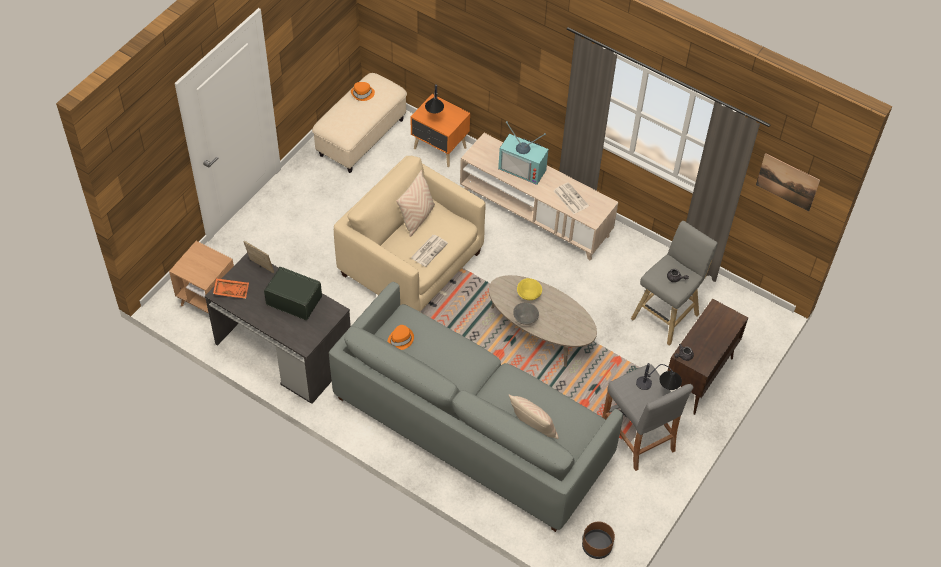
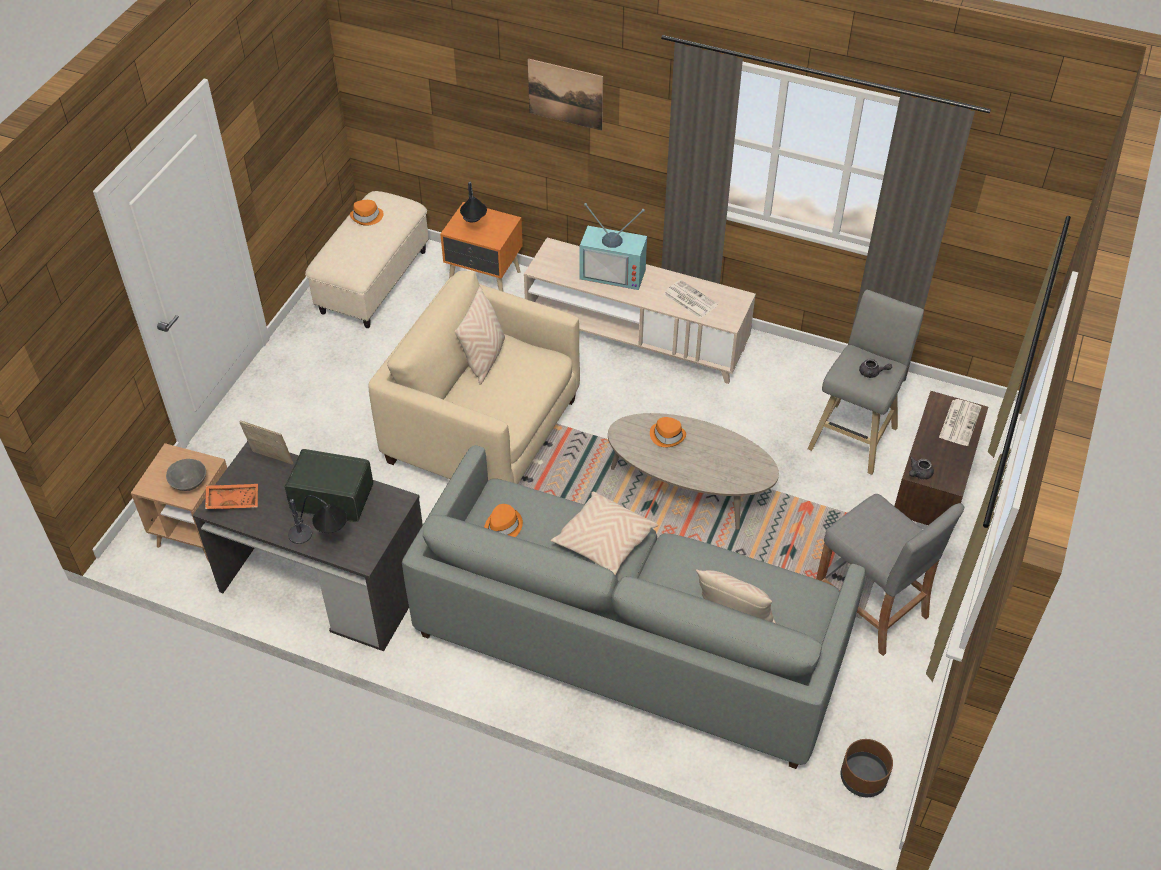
camera: 10 degrees left, 5 degrees down
newspaper [411,235,448,267] -> newspaper moved to [939,399,981,446]
grey bowl [513,303,539,325] -> grey bowl moved to [166,459,206,491]
yellow bowl [517,278,542,300] -> orange hat [650,417,686,447]
table lamp [636,363,682,390] -> table lamp moved to [288,495,347,544]
picture [756,153,820,211] -> picture moved to [528,59,603,131]
none -> beige pillow [551,492,658,576]

